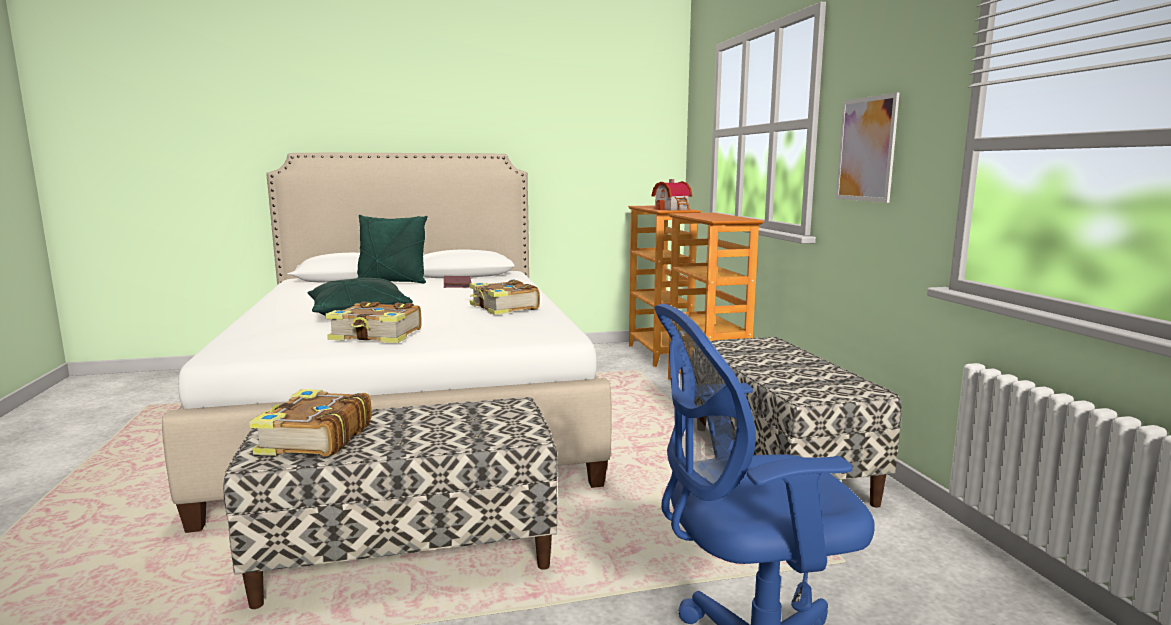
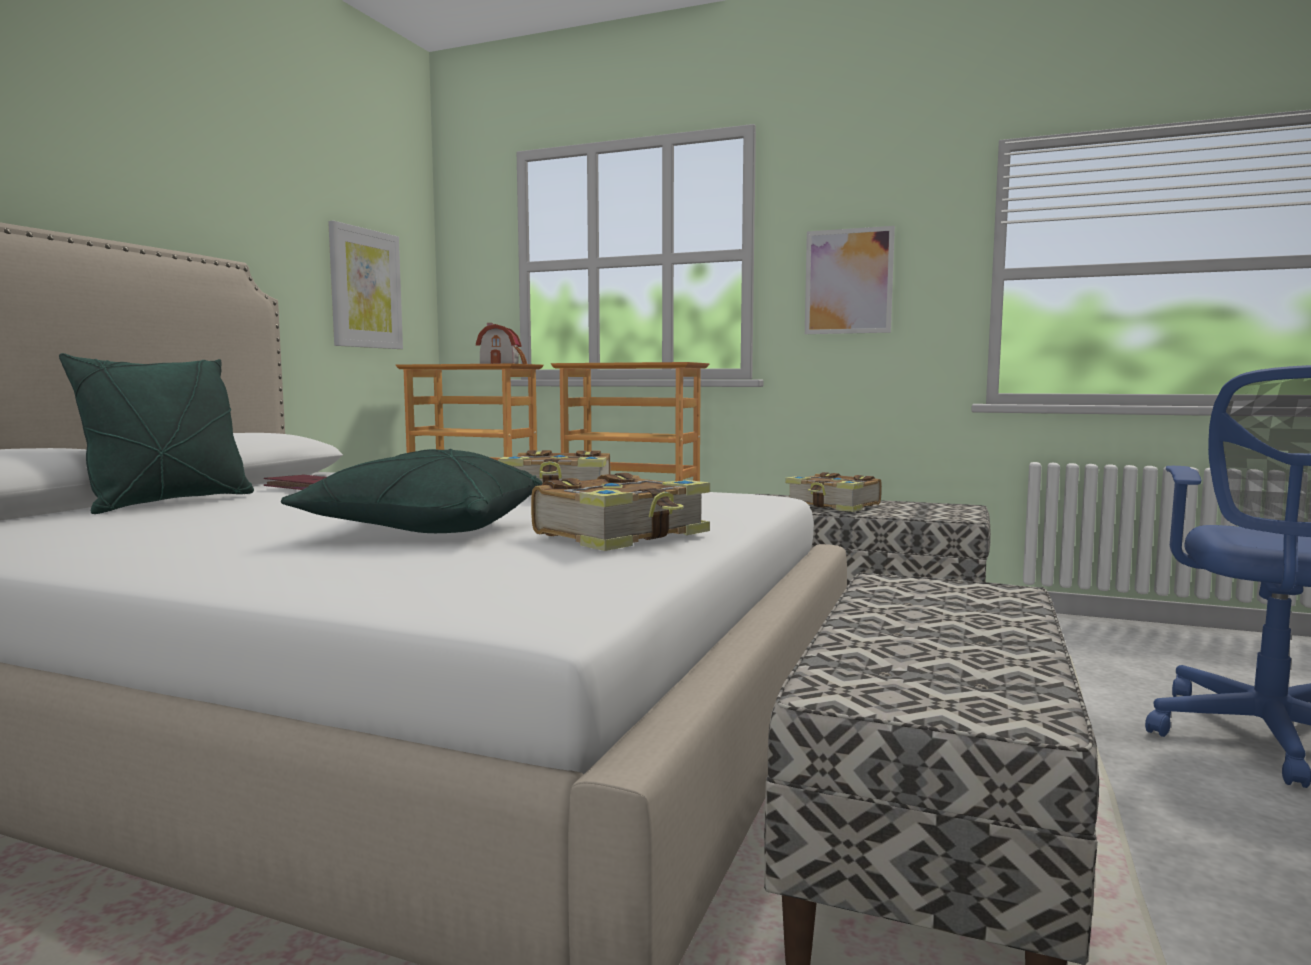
camera: 55 degrees left, 5 degrees down
book [249,389,372,456] -> book moved to [785,472,882,512]
none -> picture [328,221,403,349]

